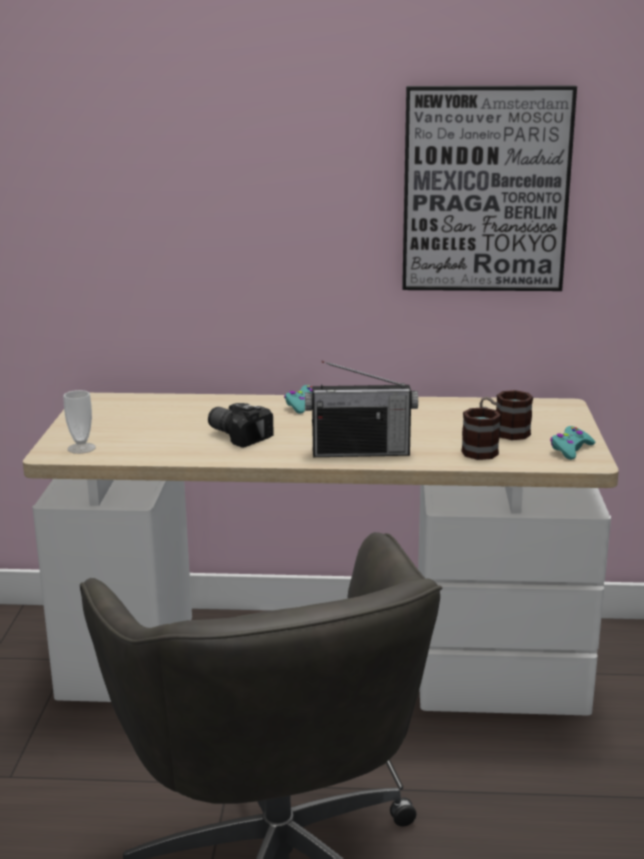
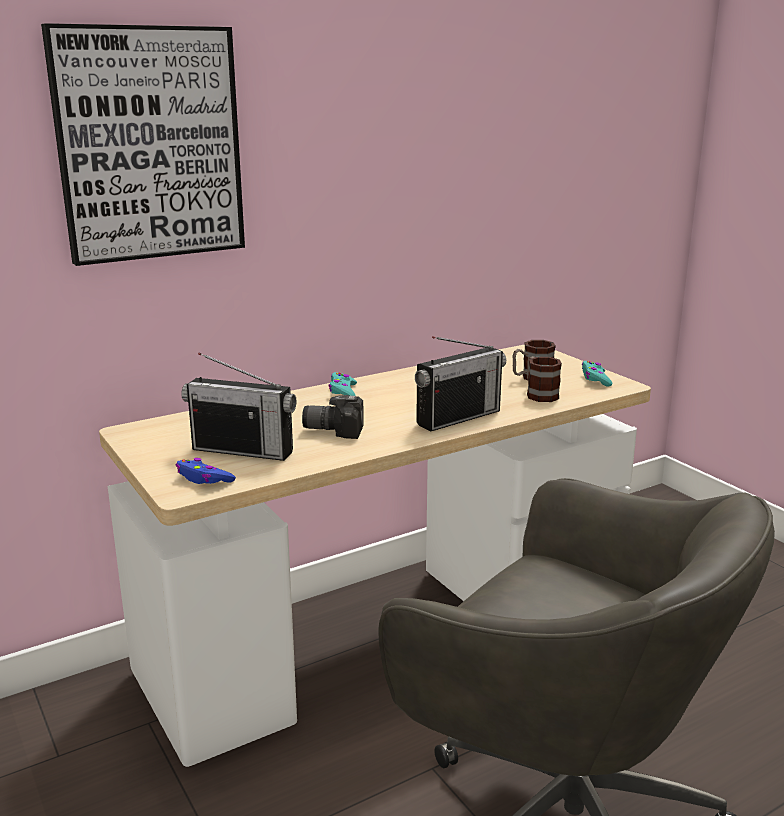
camera: 35 degrees left, 0 degrees up
cup [63,390,96,454] -> blue game controller [175,458,236,484]
picture [402,85,577,291] -> picture moved to [41,23,245,266]
none -> radio [181,352,296,461]

